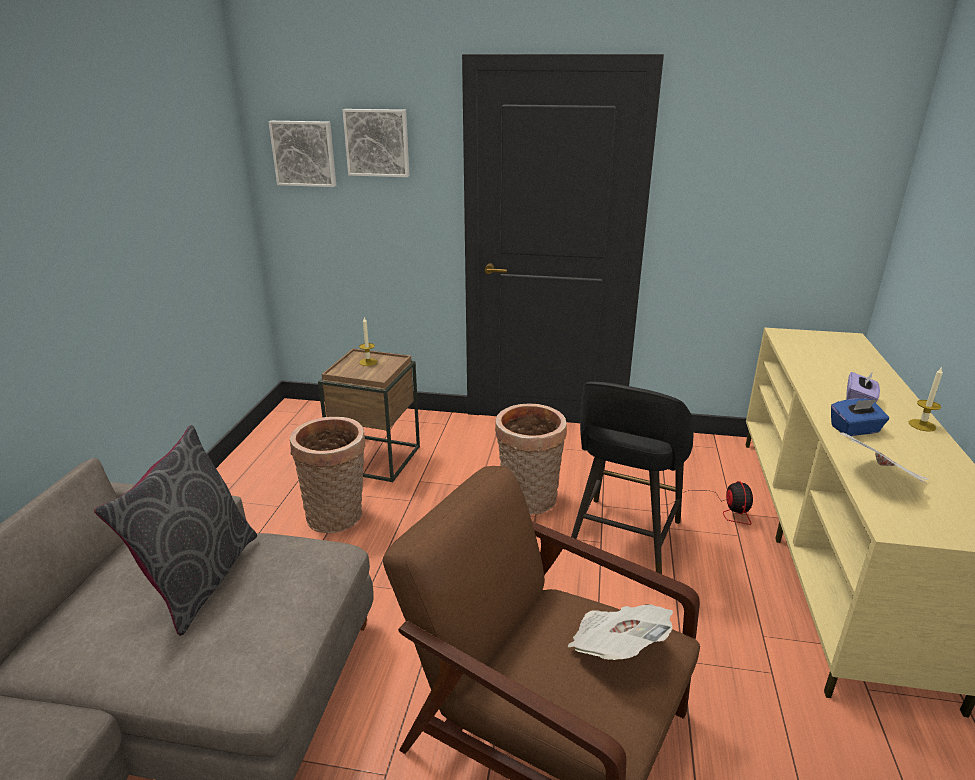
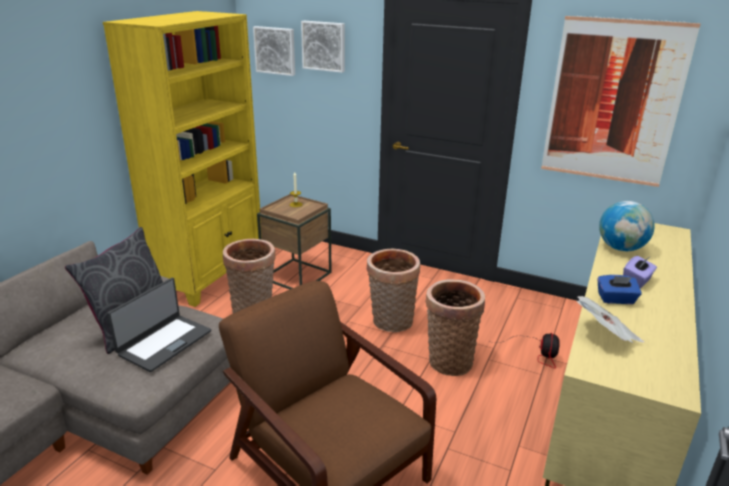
camera: 15 degrees right, 0 degrees up
newspaper [567,604,673,660] -> none
black stool [571,382,694,574] -> basket [425,279,485,376]
candle [909,366,943,432] -> none
none -> yellow bookcase [103,11,262,307]
none -> laptop [107,278,211,372]
none -> picture [541,16,701,187]
none -> globe [599,201,655,251]

